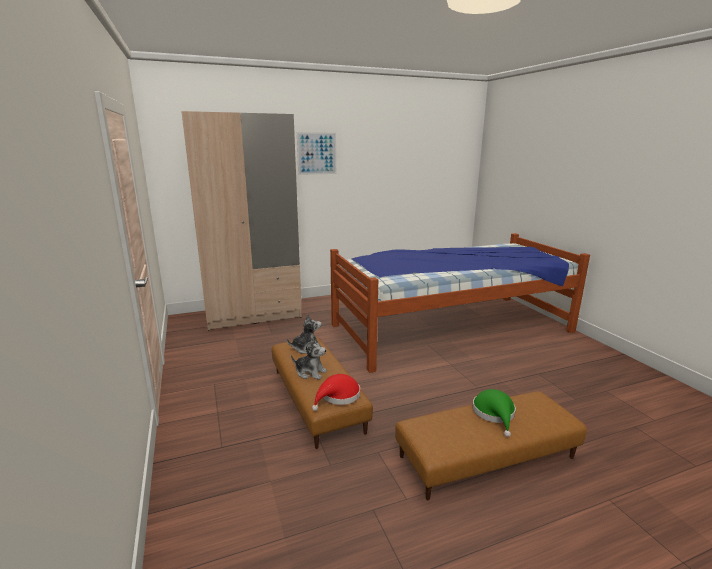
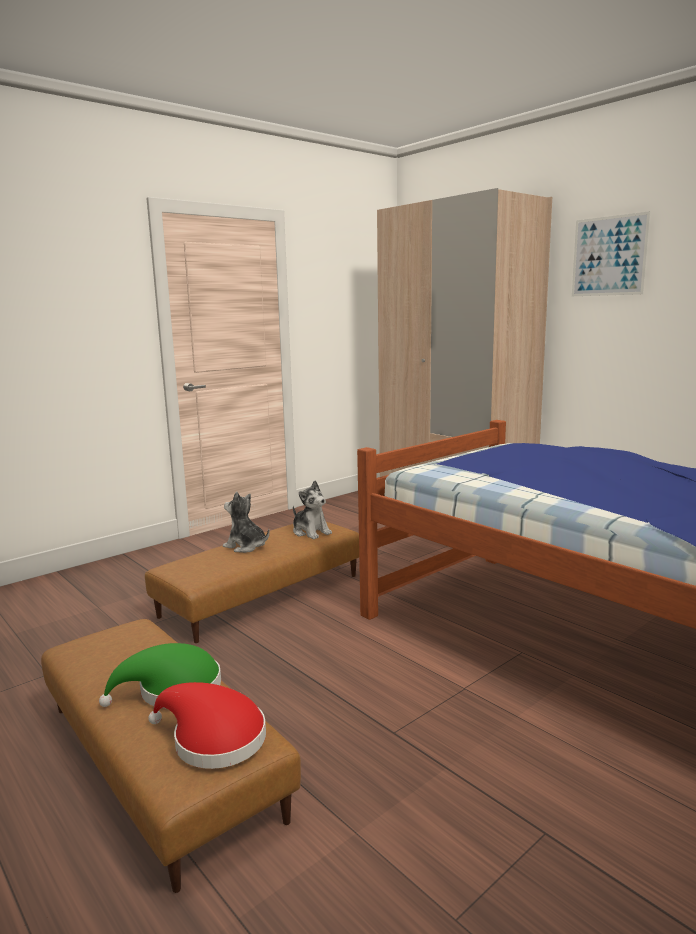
camera: 70 degrees right, 5 degrees down
plush toy [291,336,327,380] -> plush toy turned 120 degrees clockwise [223,492,270,553]
red hat [312,374,360,411] -> red hat moved to [148,682,266,769]

